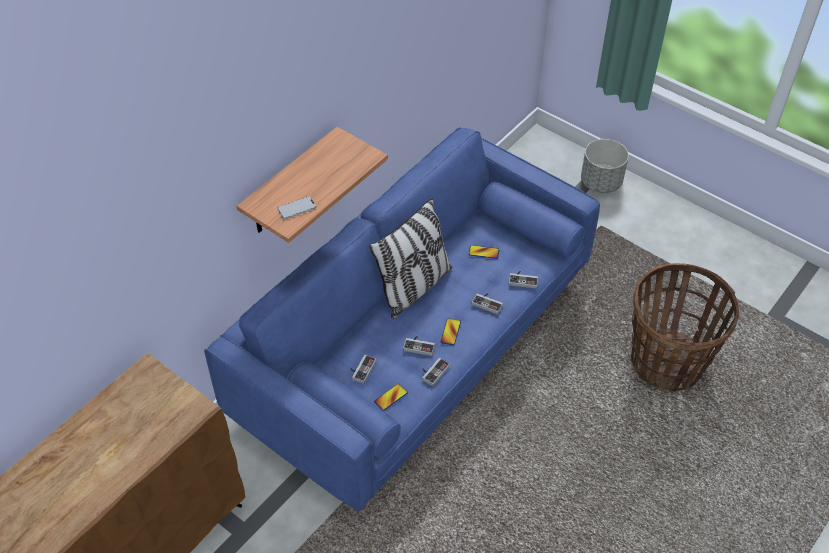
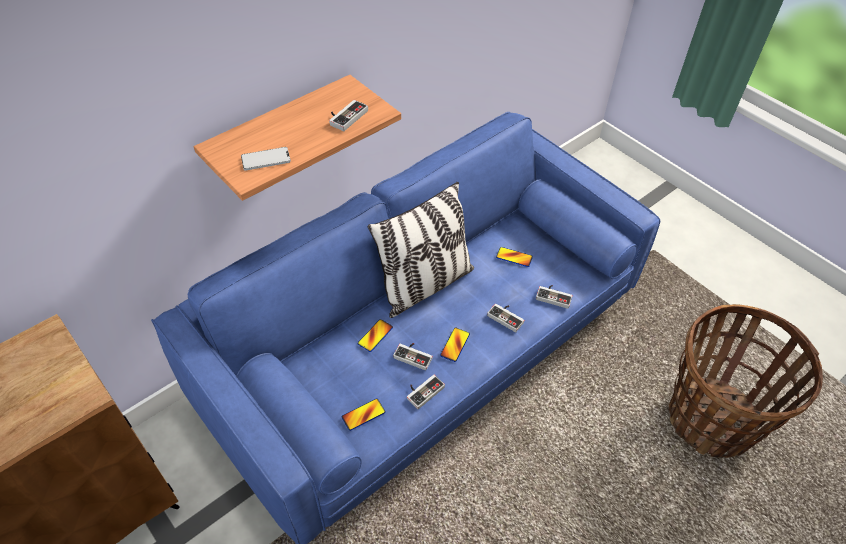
camera: 10 degrees right, 0 degrees up
game controller [350,355,376,384] -> game controller moved to [329,100,368,131]
grey planter [581,139,629,193] -> none
none -> phone [358,319,393,352]

